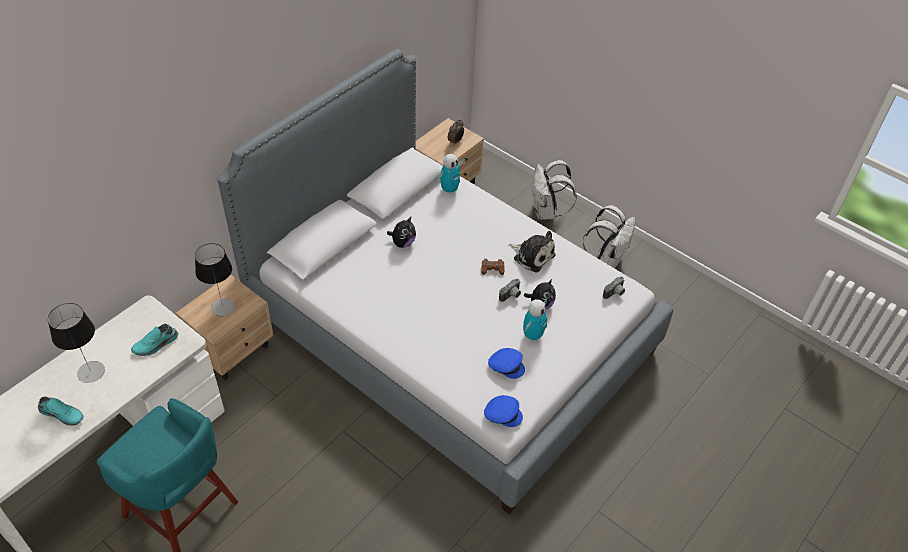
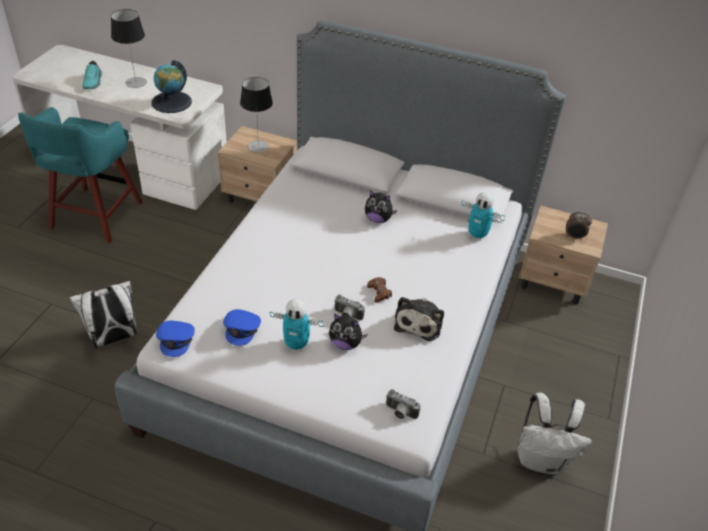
camera: 70 degrees right, 5 degrees down
turquoise shoe [131,324,179,356] -> globe [152,60,192,113]
white backpack [532,160,577,220] -> white backpack moved to [69,281,137,349]

